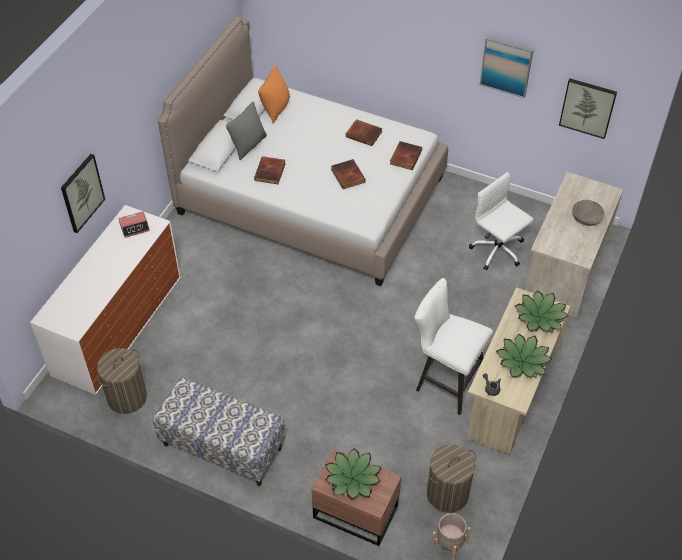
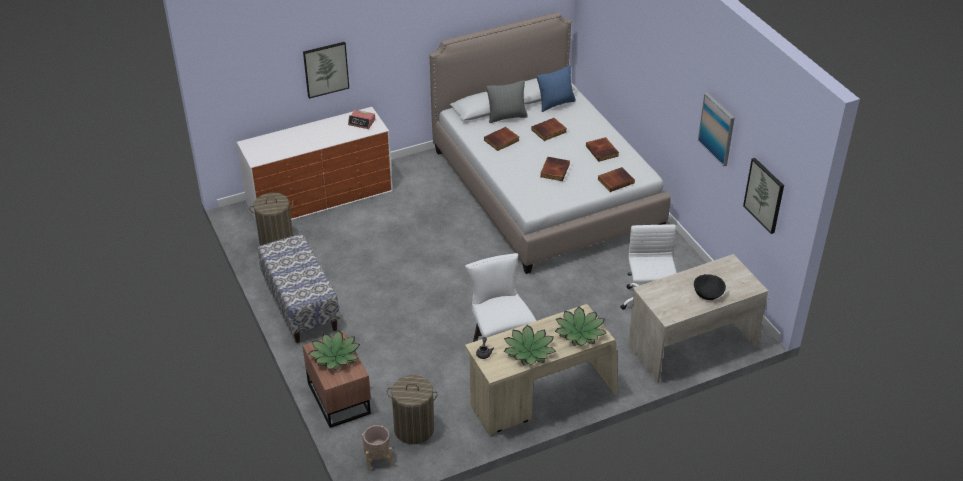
camera: 40 degrees right, 10 degrees down
orange pillow [258,65,290,123] -> blue pillow [537,65,576,112]
beige bowl [572,200,604,226] -> black bowl [694,274,726,300]
none -> book [531,118,567,141]

